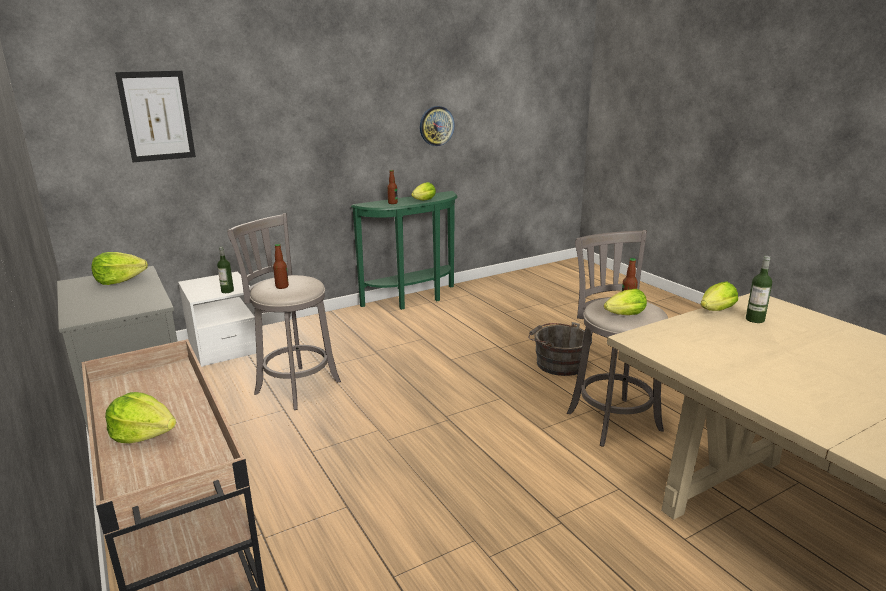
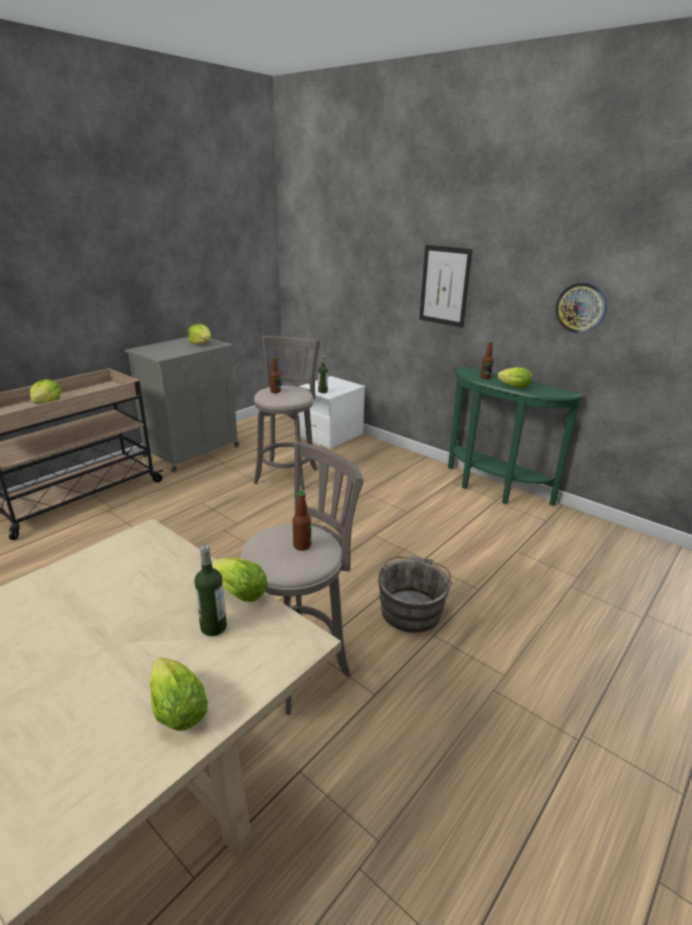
camera: 70 degrees right, 5 degrees up
picture [115,71,196,162] -> picture moved to [419,245,473,328]
lettuce [604,289,647,315] -> lettuce moved to [149,658,208,731]

